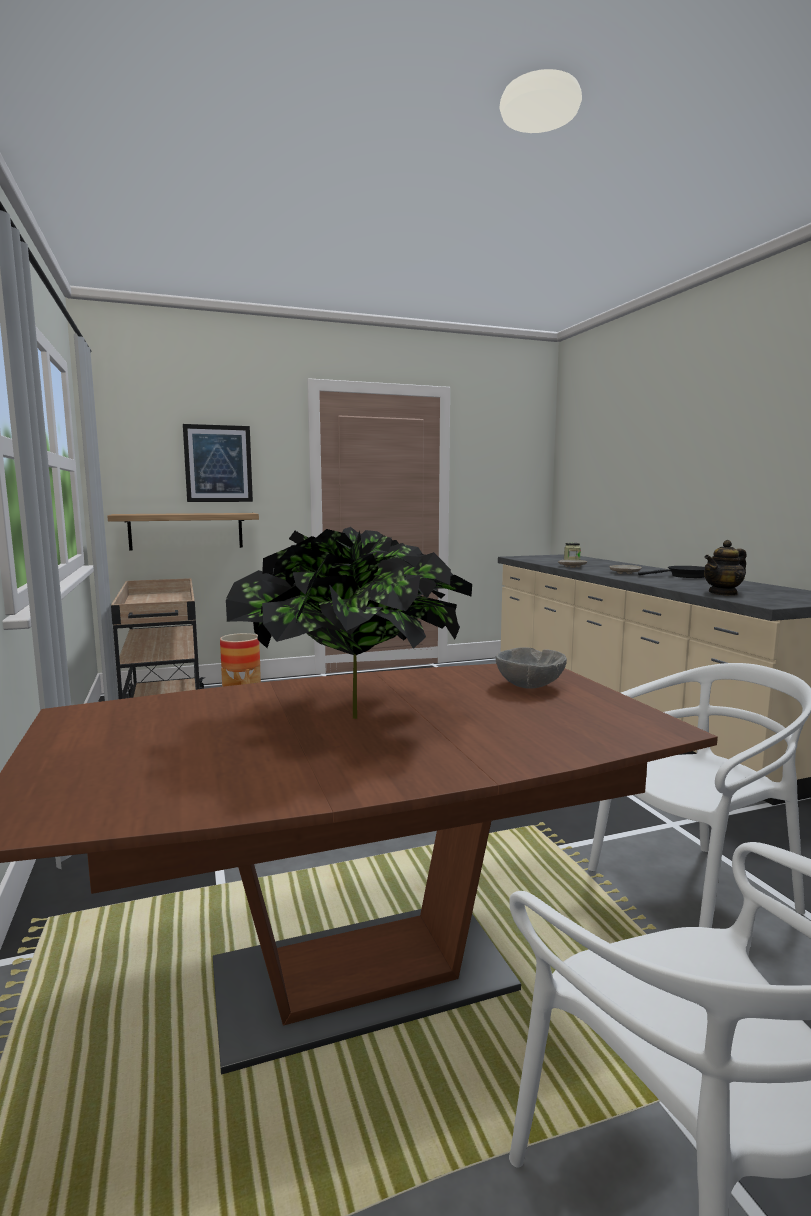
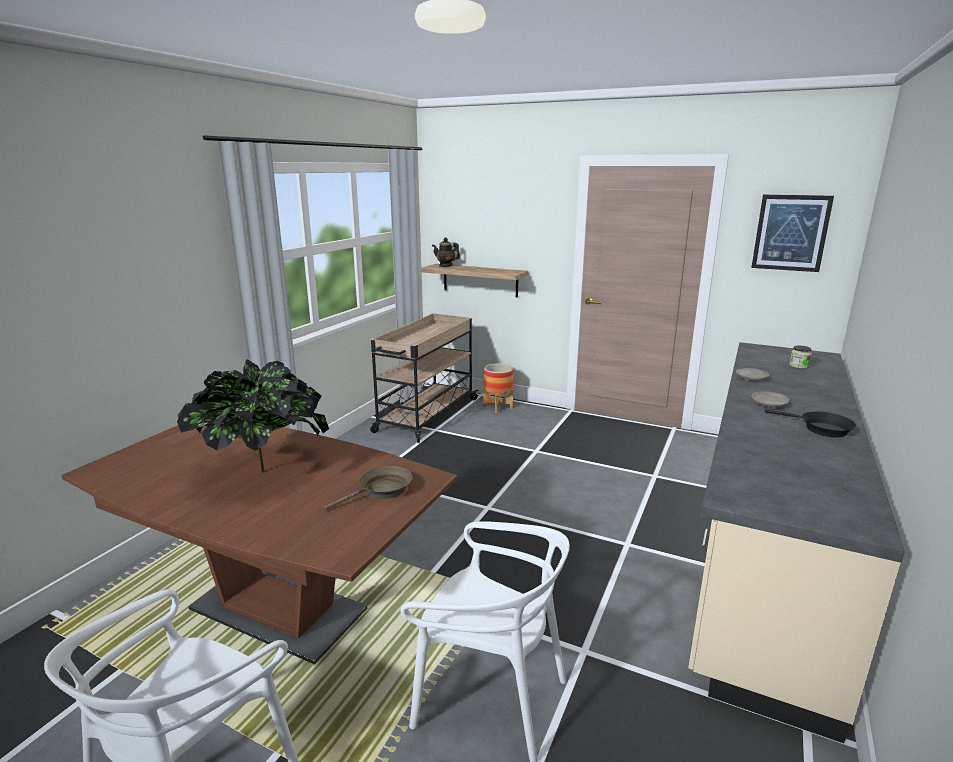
camera: 45 degrees right, 10 degrees up
picture [183,424,253,502] -> picture moved to [751,194,834,272]
grey bowl [496,647,567,689] -> brown frying pan [324,466,412,510]
teapot [704,540,747,596] -> teapot moved to [432,238,461,267]

